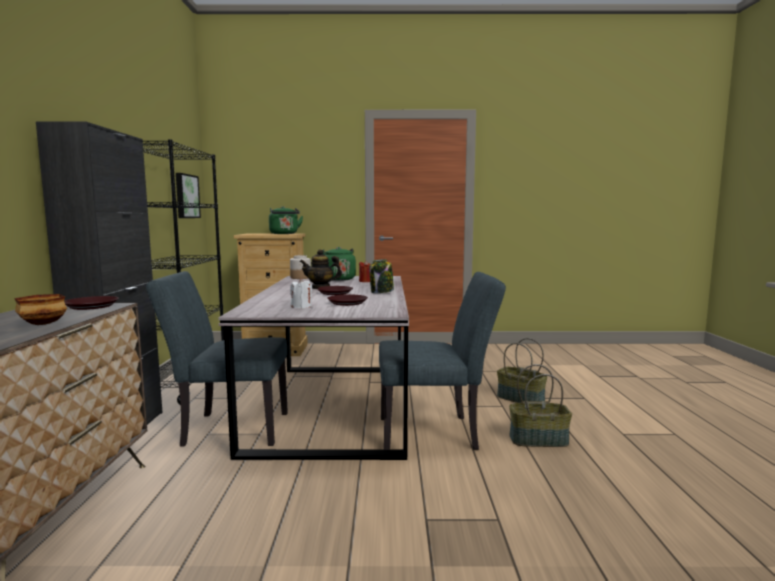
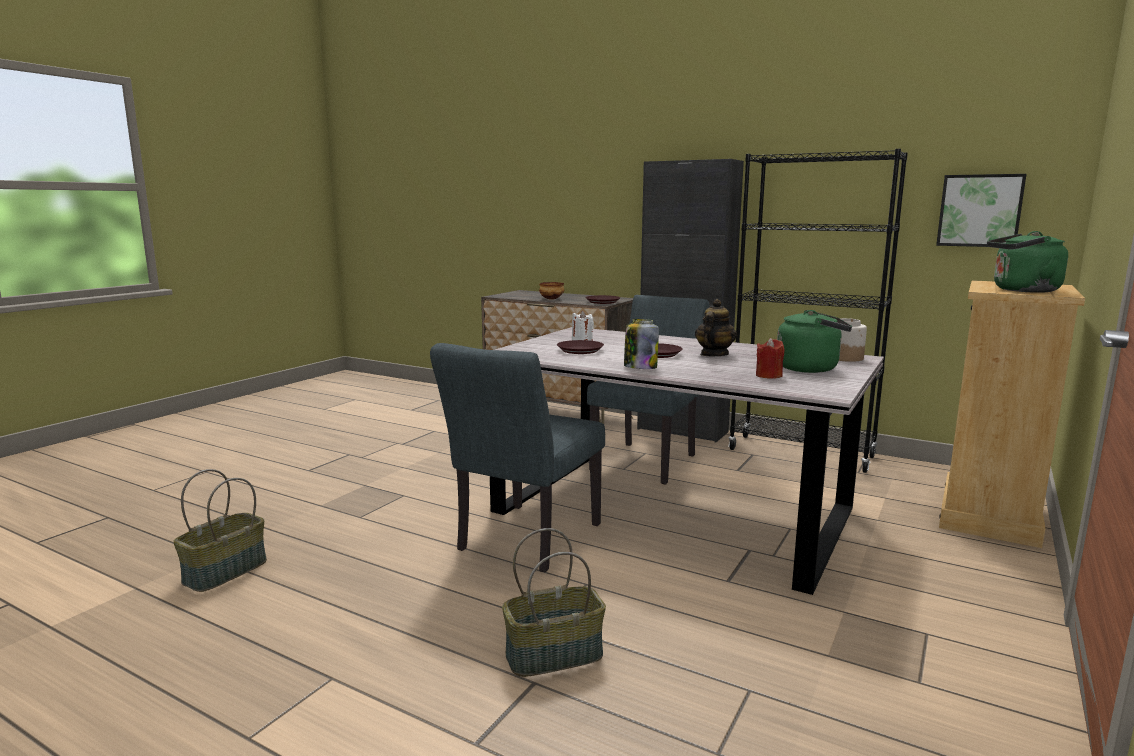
camera: 120 degrees right, 5 degrees up
basket [509,364,572,447] -> basket moved to [173,469,267,592]

